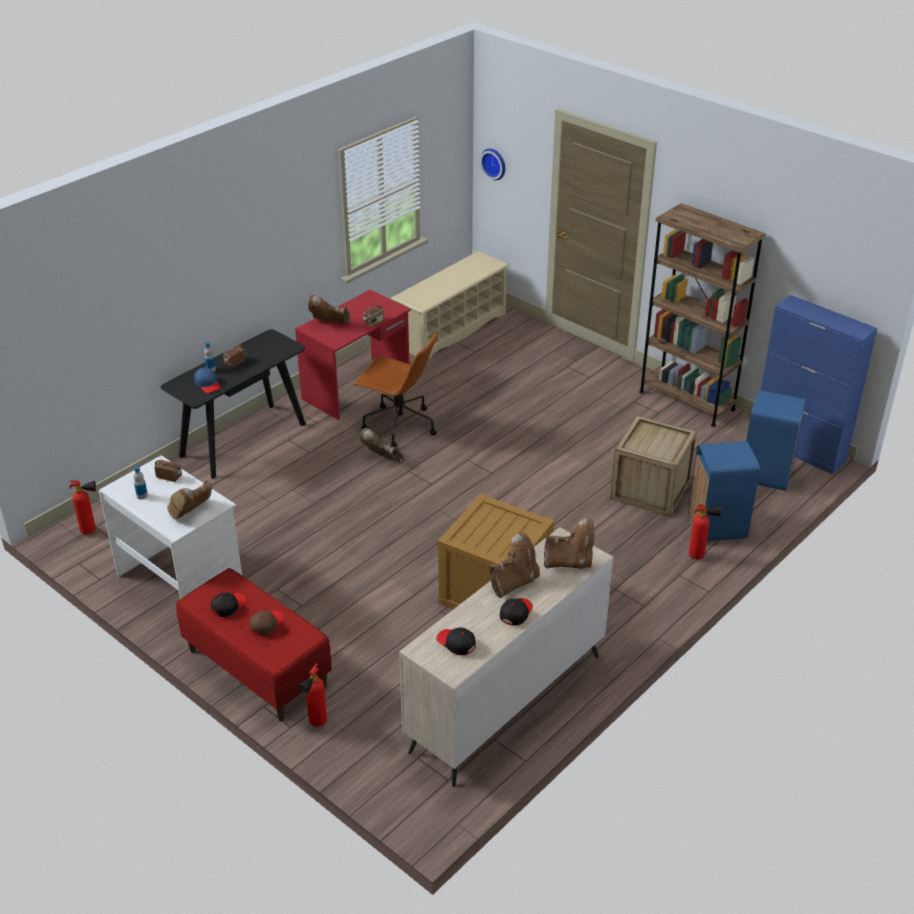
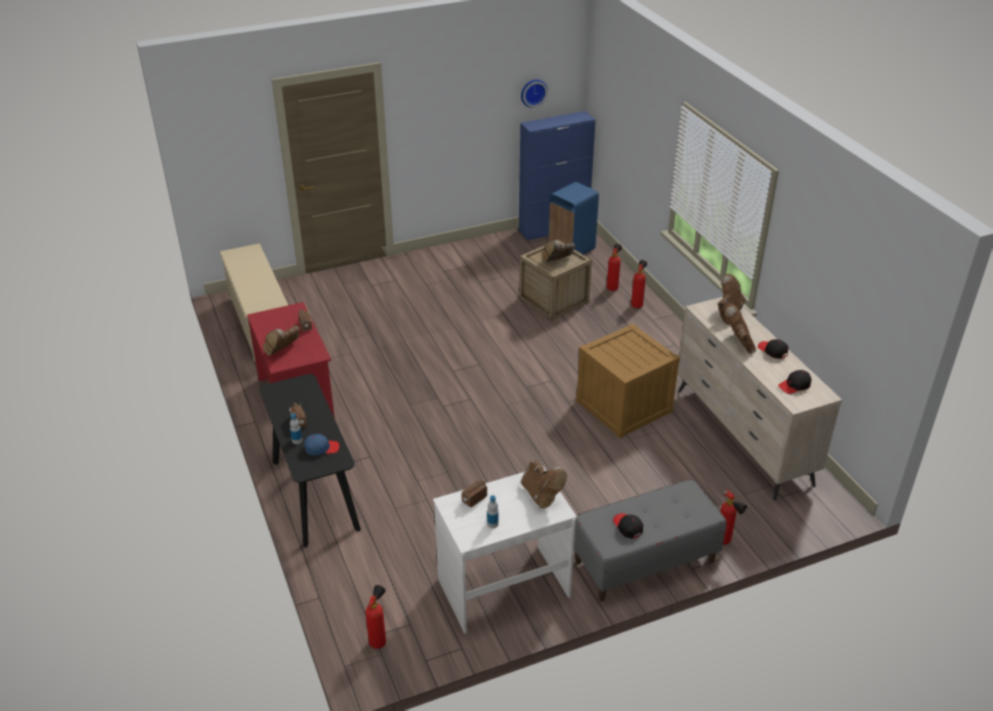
camera: 65 degrees left, 0 degrees up
red bench [176,568,332,721] -> grey bench [574,479,727,601]
brown cap [250,610,285,636] -> none
brown office chair [352,333,437,447] -> none
brown boot [360,428,403,463] -> brown boot moved to [542,240,575,263]
wall clock [480,149,505,180] -> wall clock moved to [521,79,548,108]
brown bookcase [639,203,766,427] -> none
blue trash can [688,441,760,541] -> fire extinguisher [607,244,622,291]

